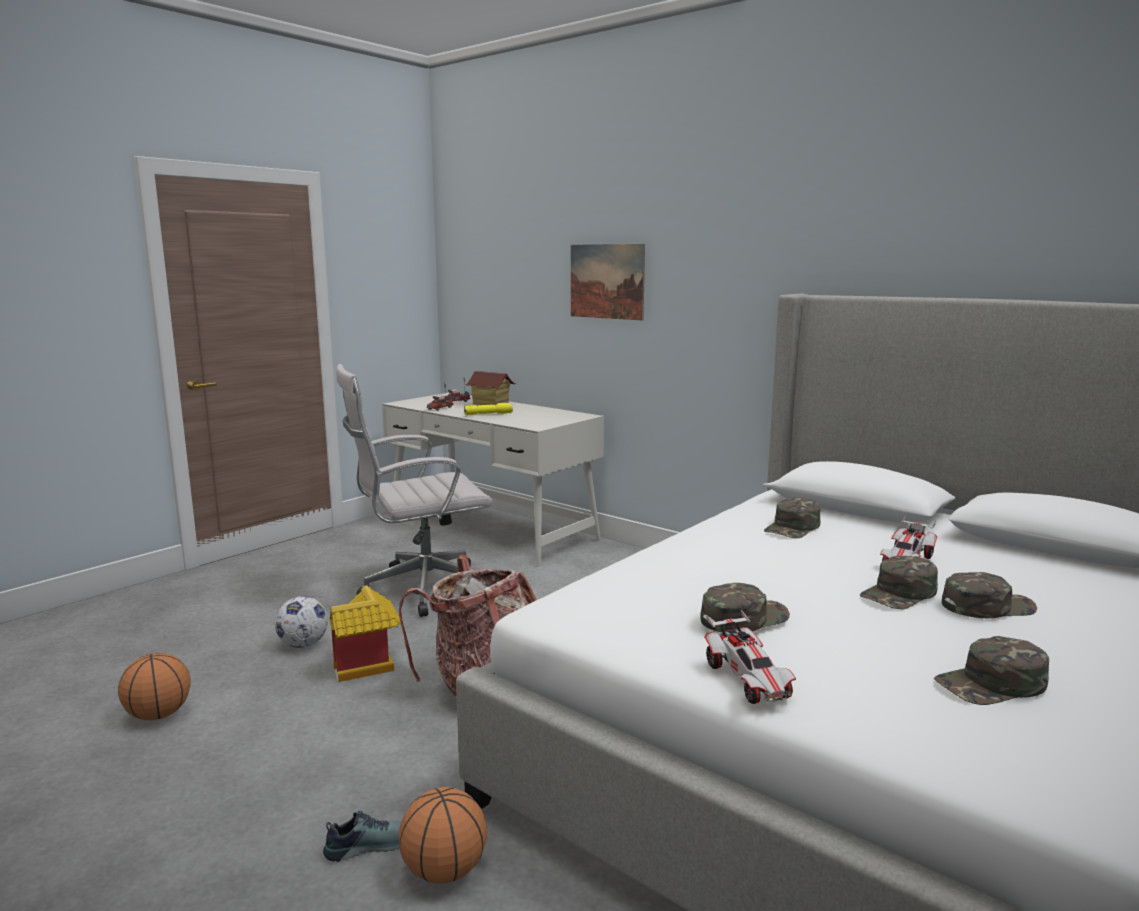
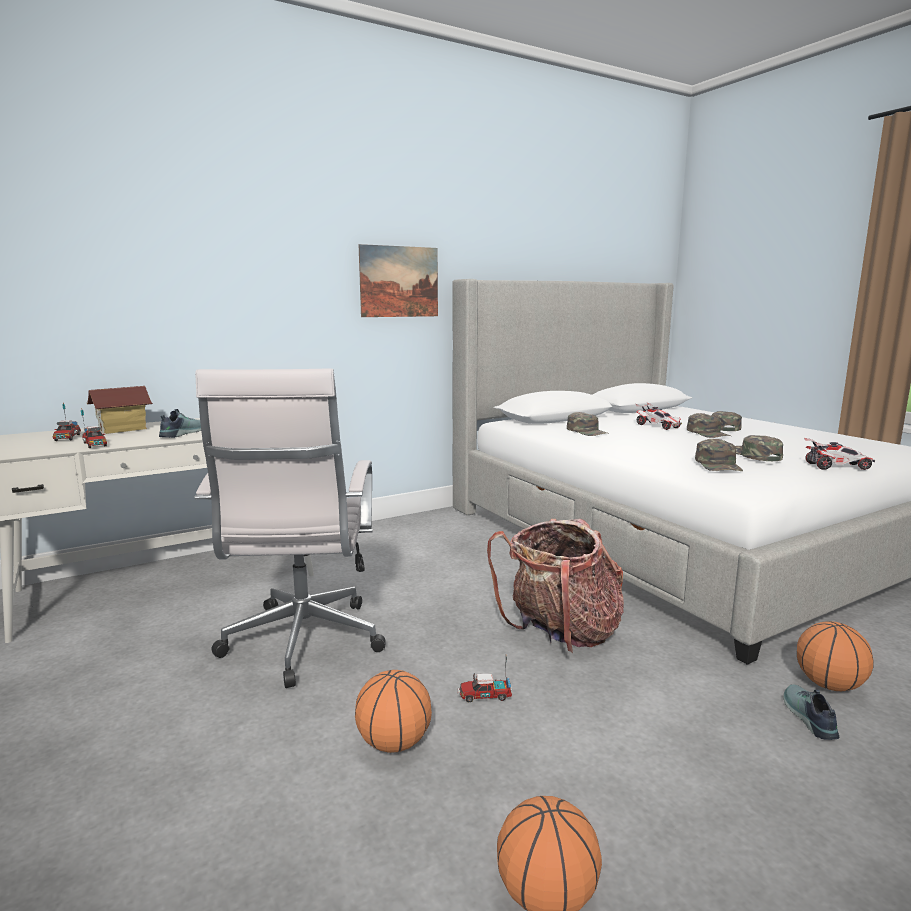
camera: 70 degrees left, 0 degrees up
football [275,596,328,648] -> basketball [355,670,432,753]
toy house [330,585,401,682] -> toy truck [457,657,512,702]
yellow flashlight [464,403,513,415] -> shoe [159,409,201,438]
picture [571,244,645,320] -> picture moved to [358,244,438,317]
green cap [934,636,1049,705] -> green cap moved to [695,439,743,471]

